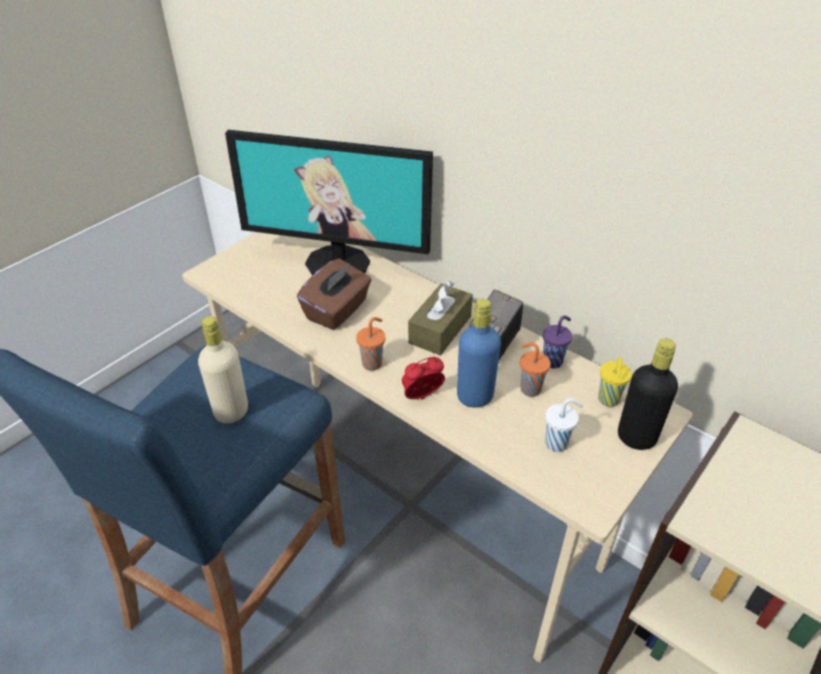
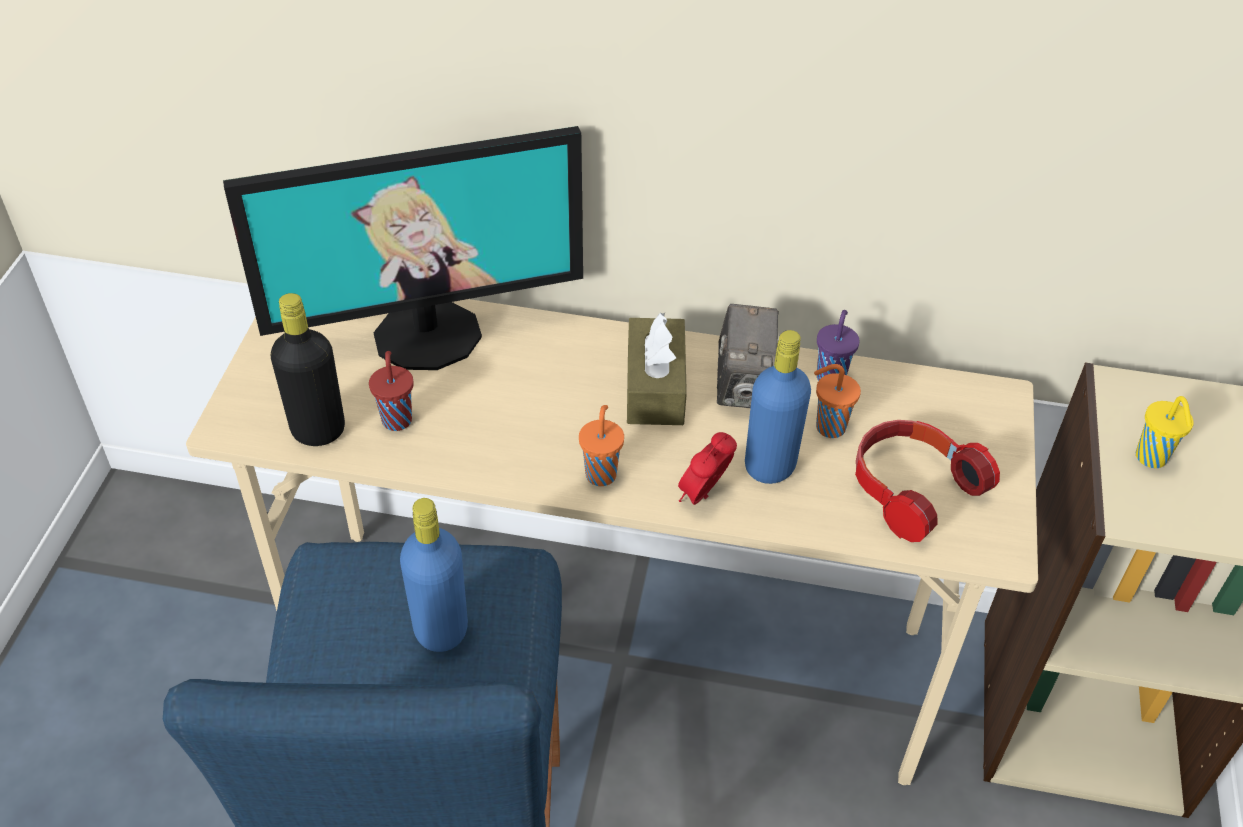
camera: 30 degrees left, 5 degrees up
beige bottle [198,316,248,424] -> blue bottle [400,498,468,652]
brown tissue box [297,258,371,330] -> none
white cup [545,398,583,452] -> headphones [855,420,1000,542]
yellow cup [598,357,632,407] -> yellow cup moved to [1136,396,1194,468]
black bottle [618,339,678,450] -> black bottle moved to [271,293,345,446]
none -> red cup [369,351,414,431]

